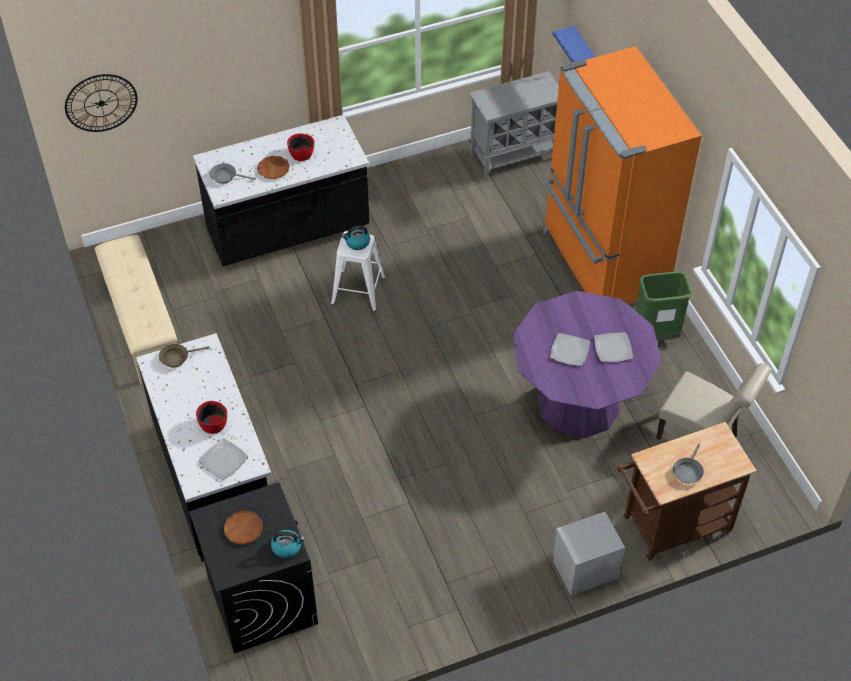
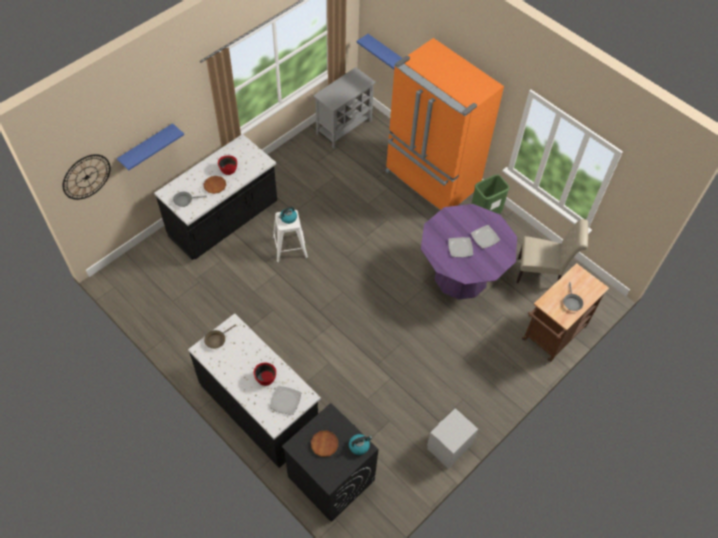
camera: 25 degrees left, 5 degrees up
beige bench [95,235,177,384] -> none
grey nightstand [553,512,625,596] -> grey nightstand moved to [427,408,478,469]
none -> blue shelf [117,123,184,171]

